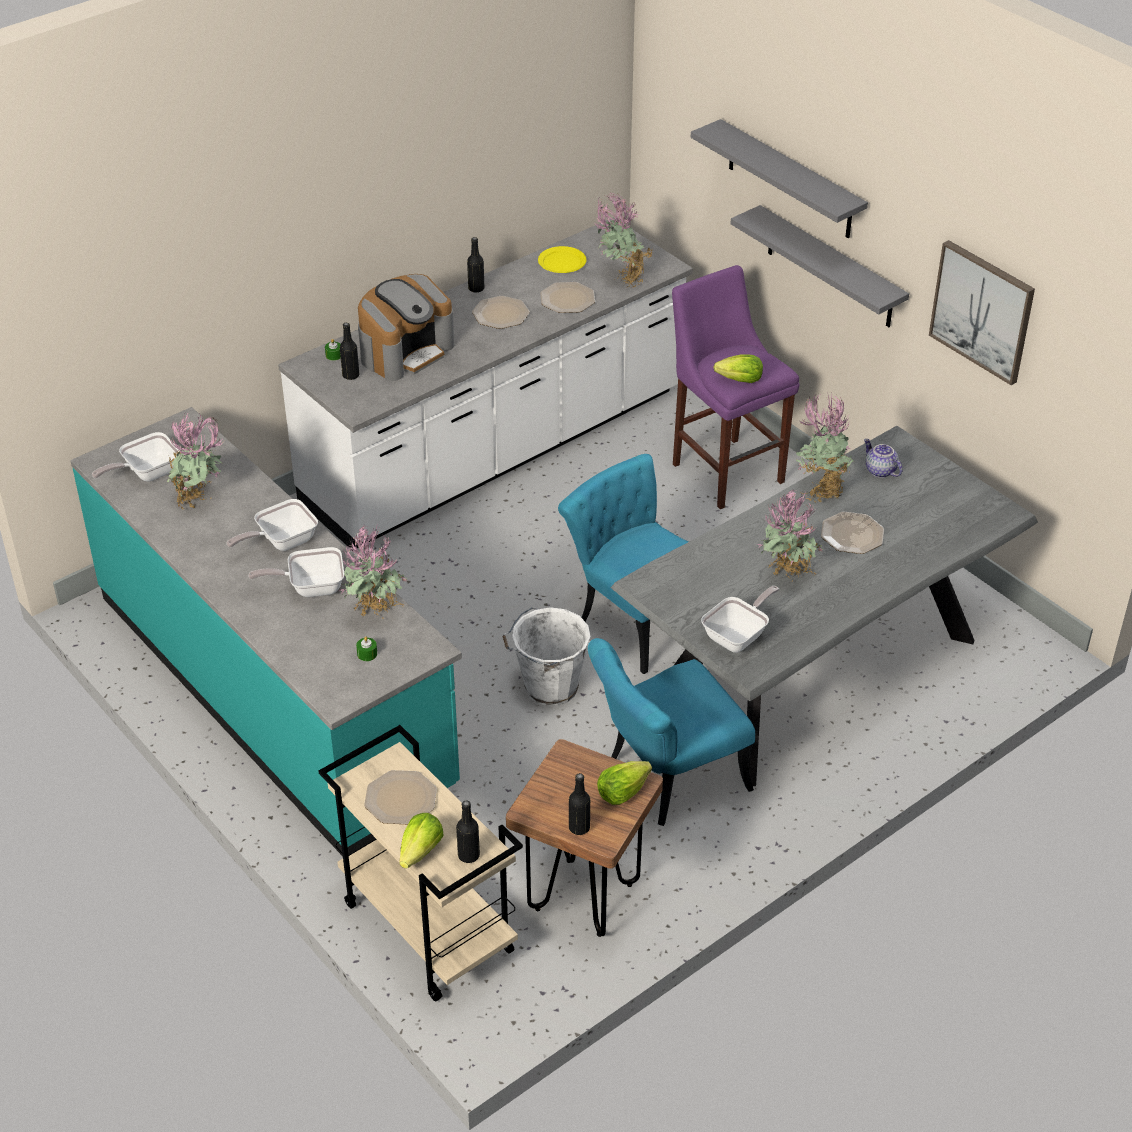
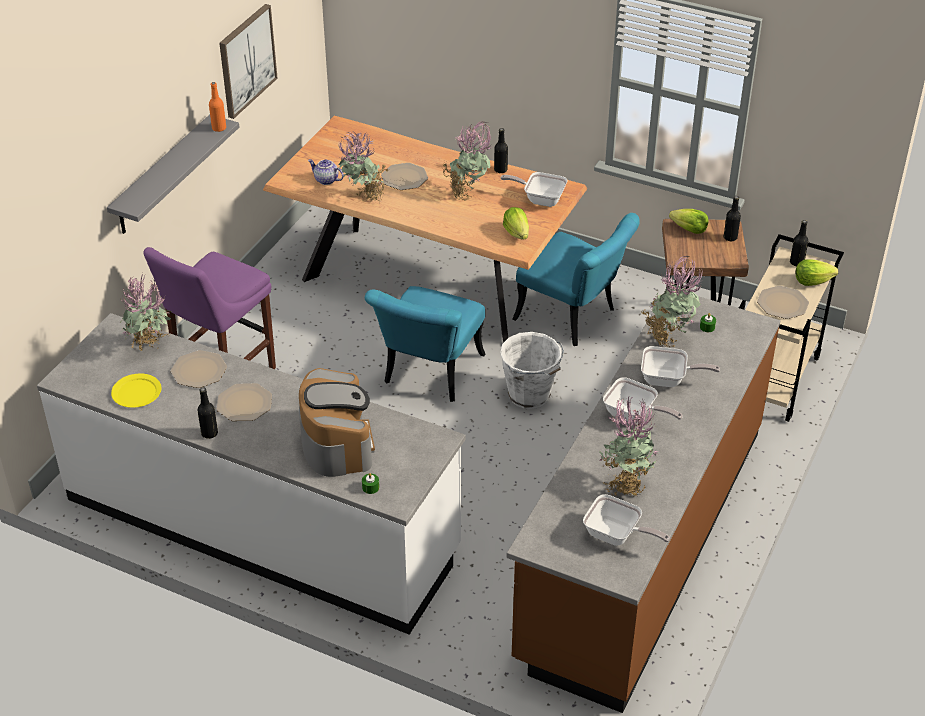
camera: 115 degrees left, 0 degrees up
turquoise counter [70,407,462,856] -> brown counter [507,296,780,713]
frying pan [248,547,344,597] -> frying pan turned 45 degrees counterclockwise [641,346,720,387]
black bottle [340,323,359,380] -> black bottle moved to [494,128,508,173]
coffee machine [358,274,455,381] -> coffee machine turned 60 degrees clockwise [299,368,375,477]
grey dining table [610,426,1038,786] -> brown dining table [263,116,587,343]
grey shelf [691,119,868,239] -> none
lettuce [713,354,763,383] -> lettuce moved to [503,207,529,240]
teapot [864,439,903,478] -> teapot turned 90 degrees clockwise [308,159,344,185]
none -> orange bottle [209,82,226,132]

